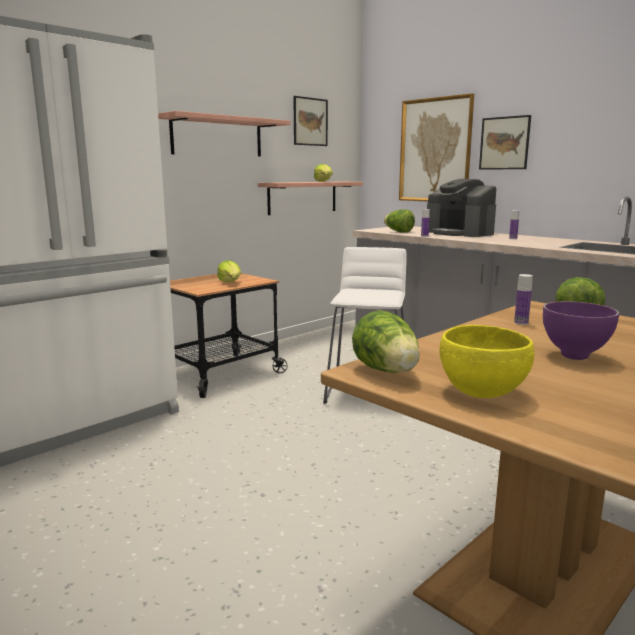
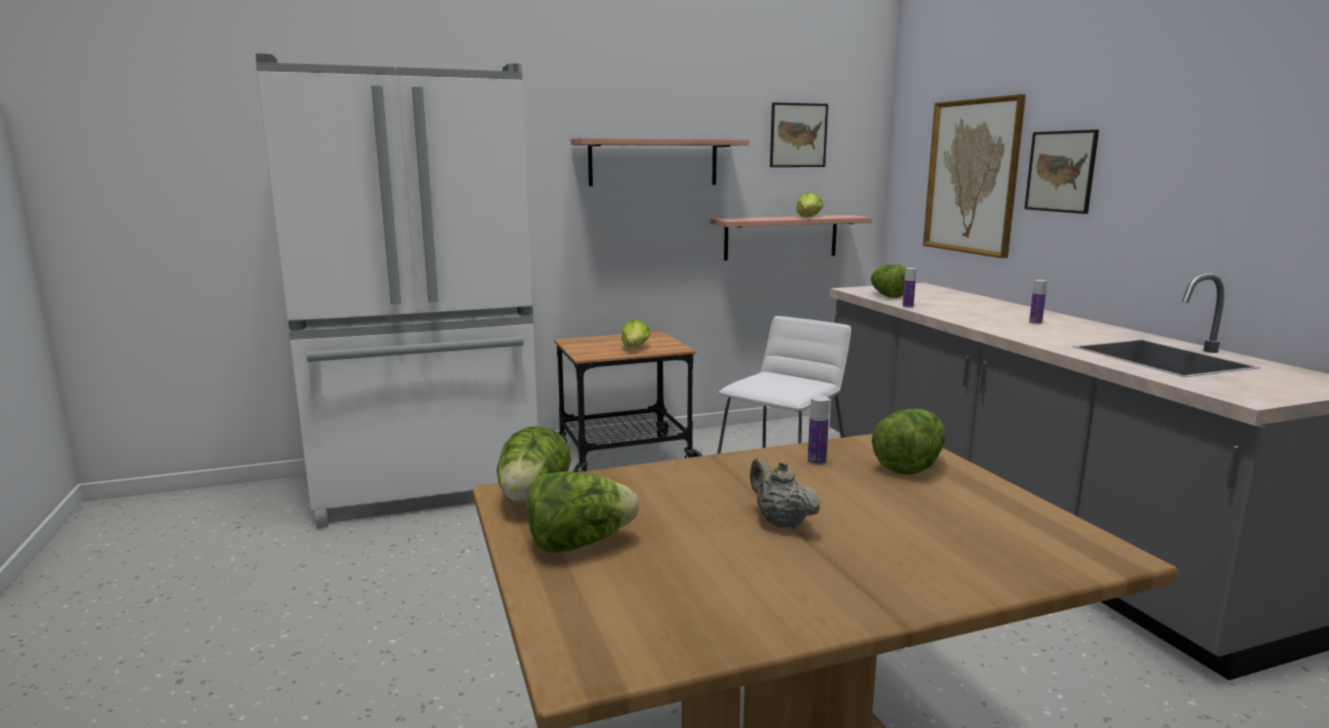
camera: 25 degrees right, 0 degrees up
coffee machine [427,179,496,237] -> none
yellow bowl [439,325,534,398] -> lettuce [527,471,638,553]
purple bowl [543,301,619,360] -> beige teapot [750,457,821,528]

